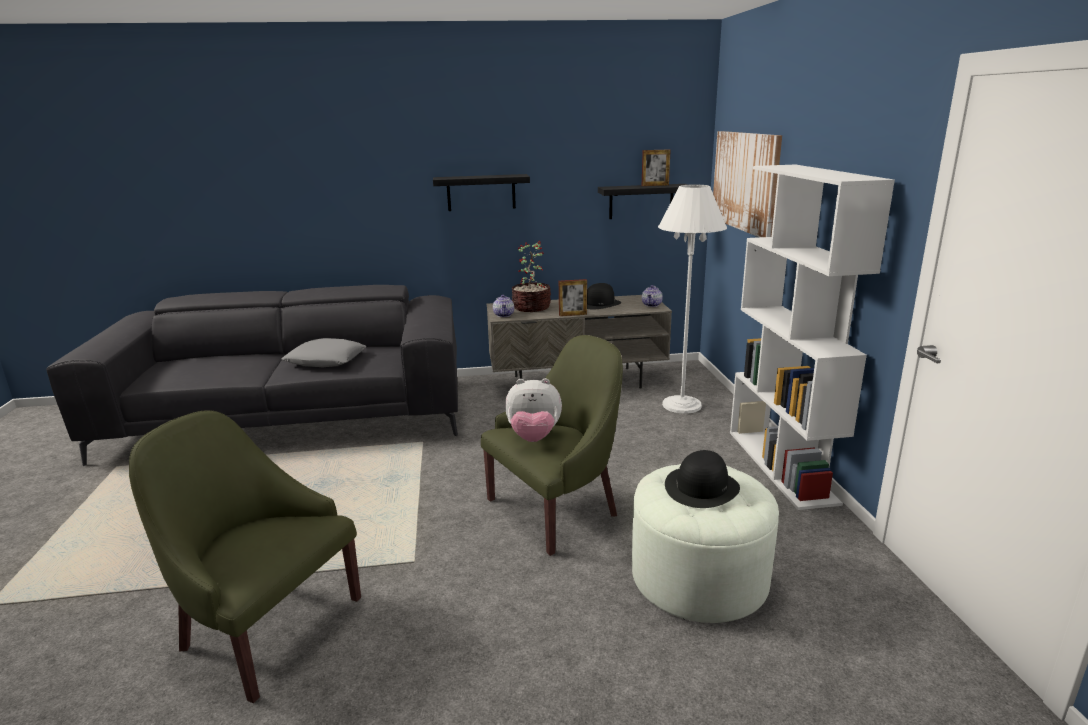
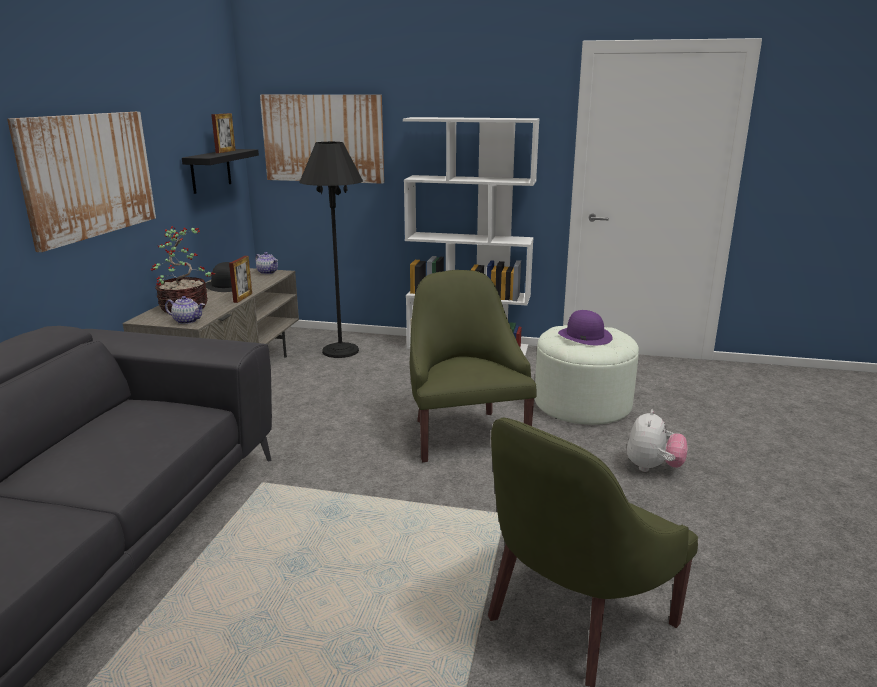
camera: 70 degrees left, 0 degrees up
grey pillow [281,338,367,367] -> none
black shelf [433,174,530,211] -> picture [7,112,156,252]
plush toy [505,378,562,442] -> plush toy moved to [627,409,688,472]
white floor lamp [658,184,727,414] -> black floor lamp [299,142,363,358]
black hat [665,450,740,508] -> purple hat [558,310,613,345]

